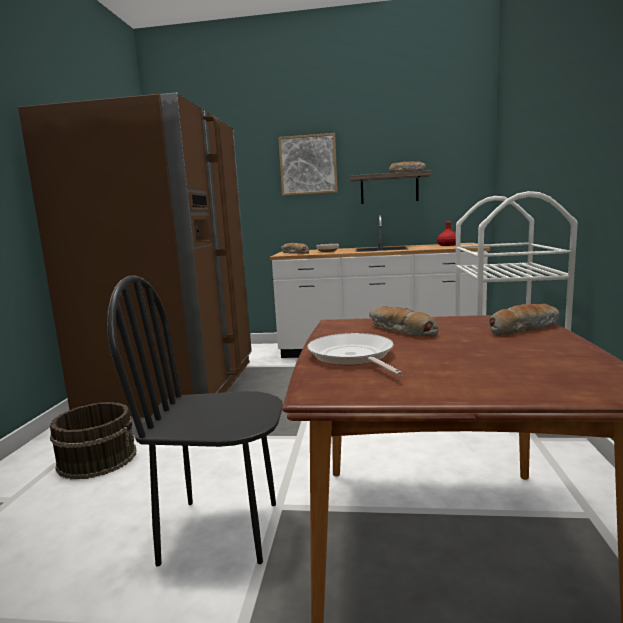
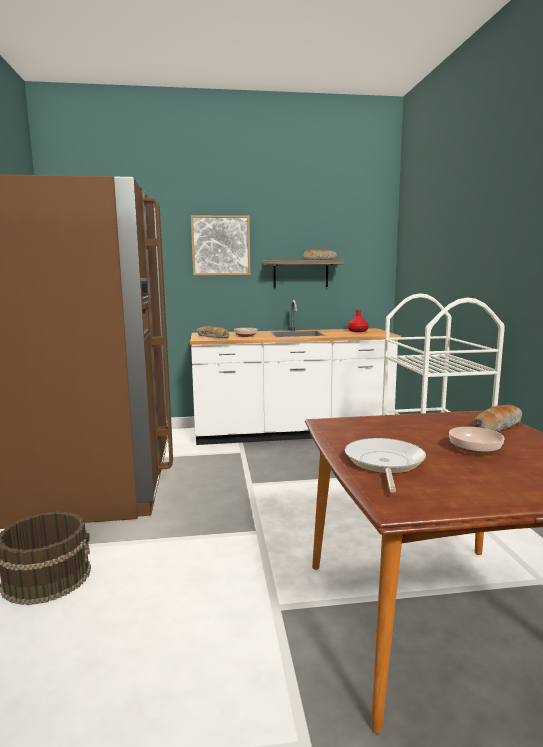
camera: 15 degrees left, 0 degrees up
black chair [107,275,283,567] -> none
frying pan [307,333,403,376] -> frying pan turned 45 degrees clockwise [345,438,426,493]
bread [369,306,439,337] -> none
none -> bowl [449,427,504,455]

